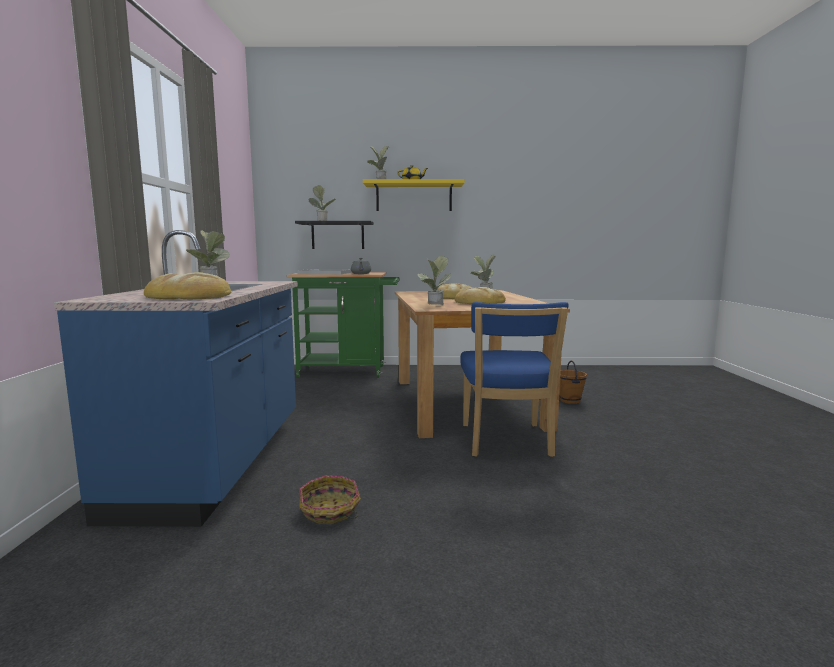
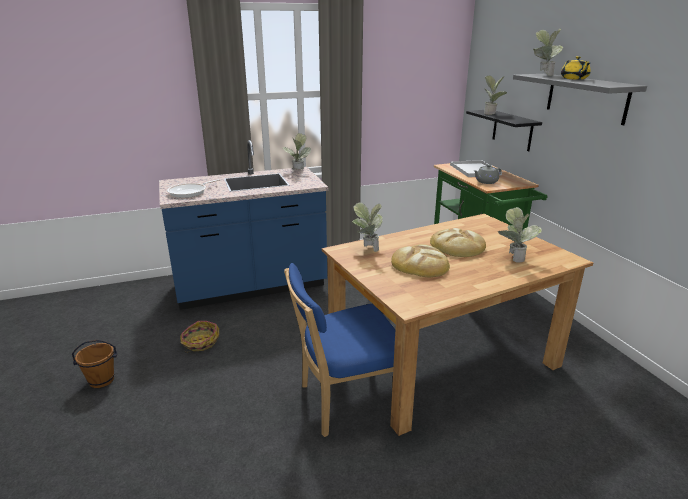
camera: 70 degrees right, 15 degrees up
bread [144,272,231,299] -> frying pan [167,179,220,198]
yellow shelf [363,179,465,211] -> grey shelf [513,74,647,125]
brown bucket [559,360,587,404] -> brown bucket moved to [72,340,117,388]

